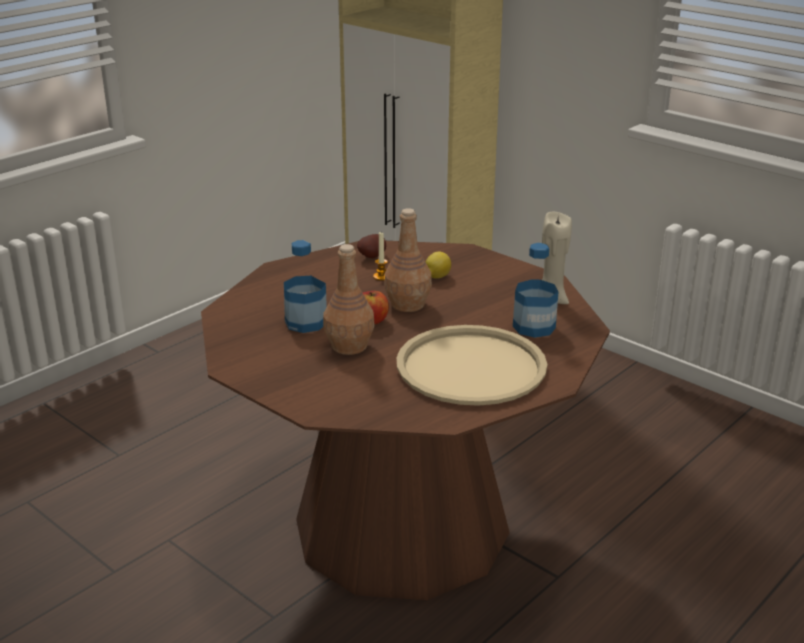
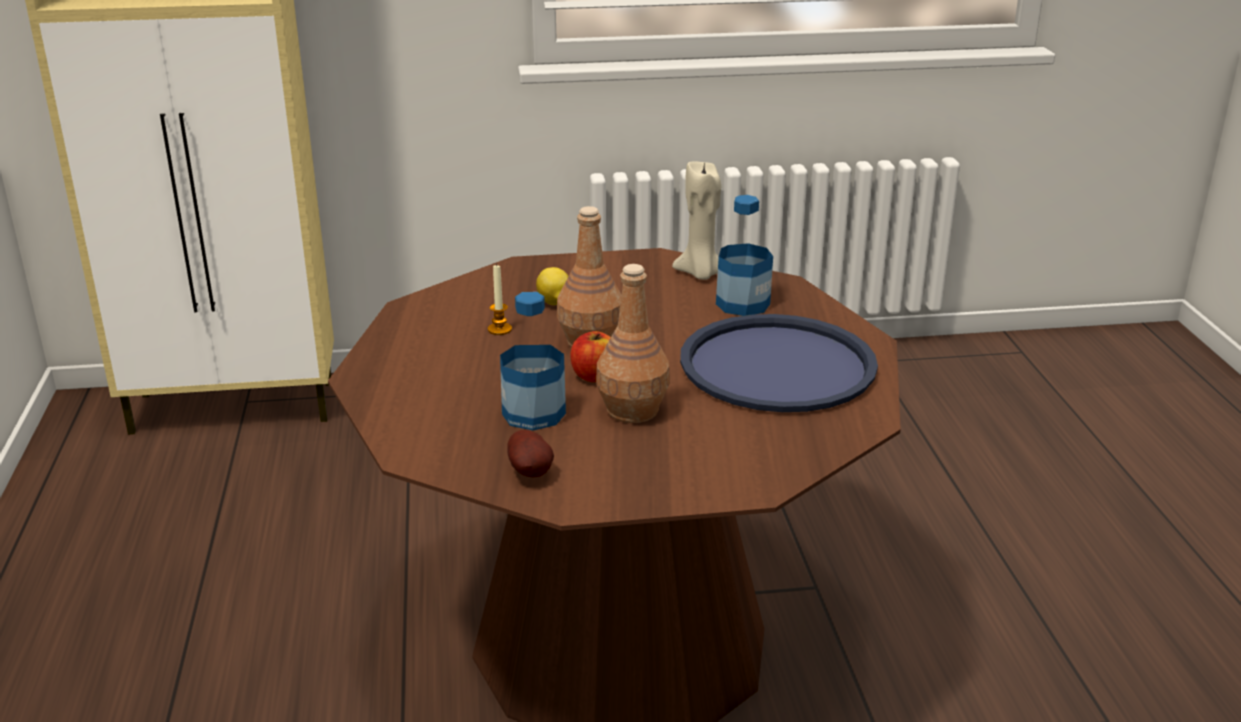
camera: 50 degrees left, 0 degrees up
potato [357,234,386,258] -> potato moved to [507,430,554,477]
beige tray [397,325,547,406] -> blue tray [680,314,878,412]

